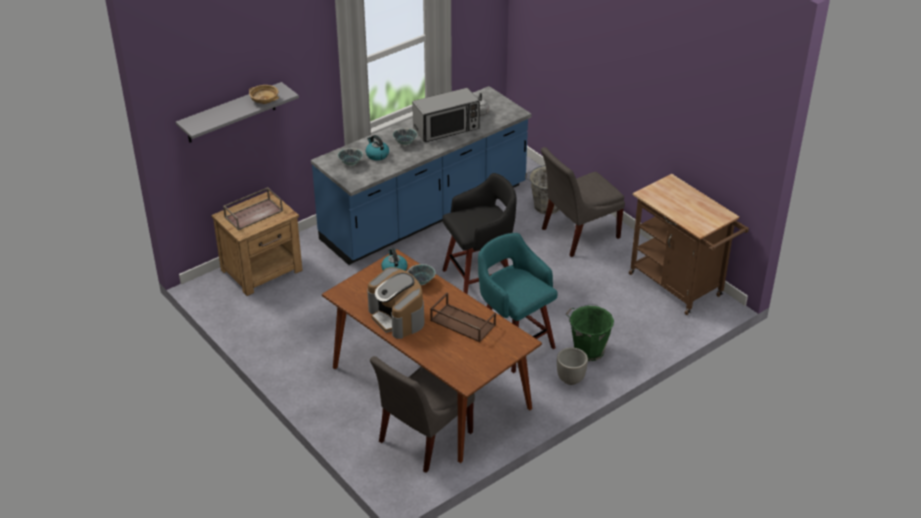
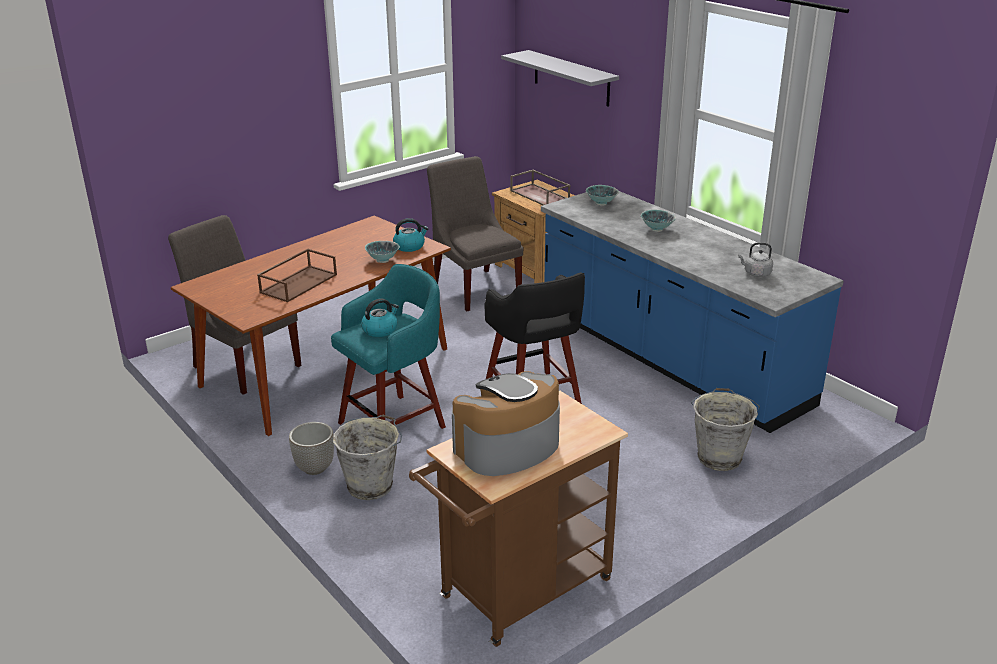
camera: 90 degrees right, 10 degrees down
beige bowl [249,85,279,104] -> none
kettle [366,135,389,161] -> kettle moved to [361,298,399,337]
coffee machine [367,267,425,339] -> coffee machine moved to [452,371,560,476]
microwave [412,88,480,142] -> none
grey chair [541,147,625,257] -> grey chair moved to [427,156,523,311]
green bucket [566,304,614,361] -> grey bucket [333,414,402,500]

